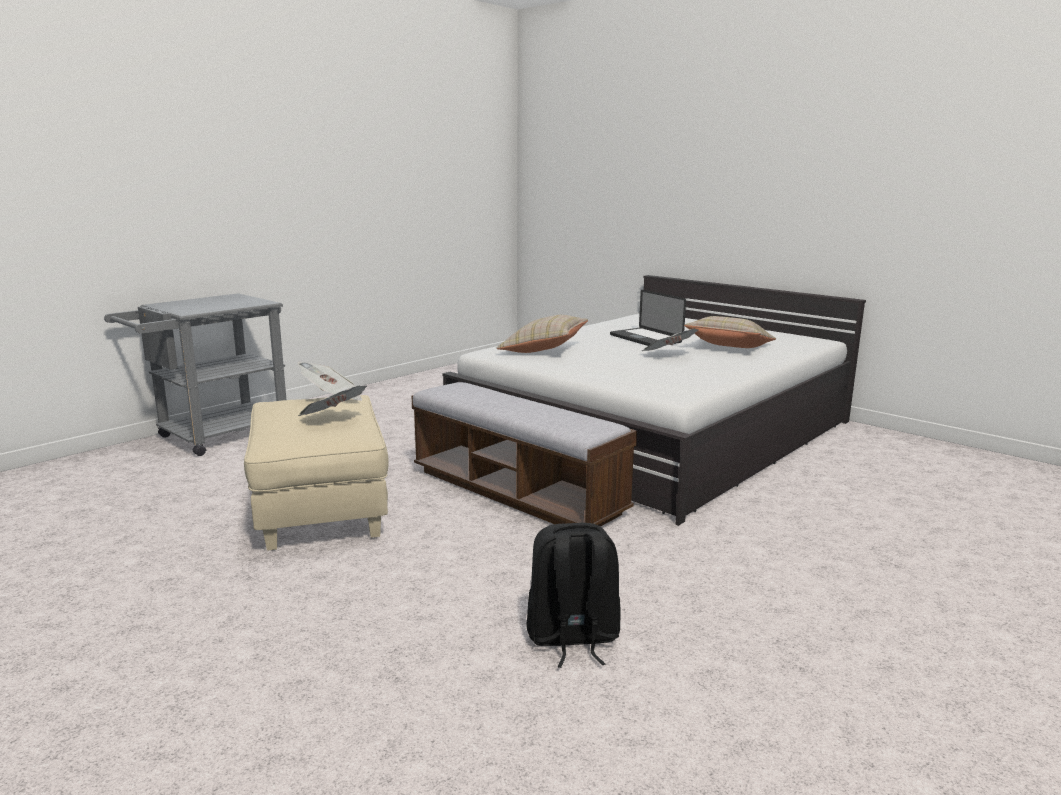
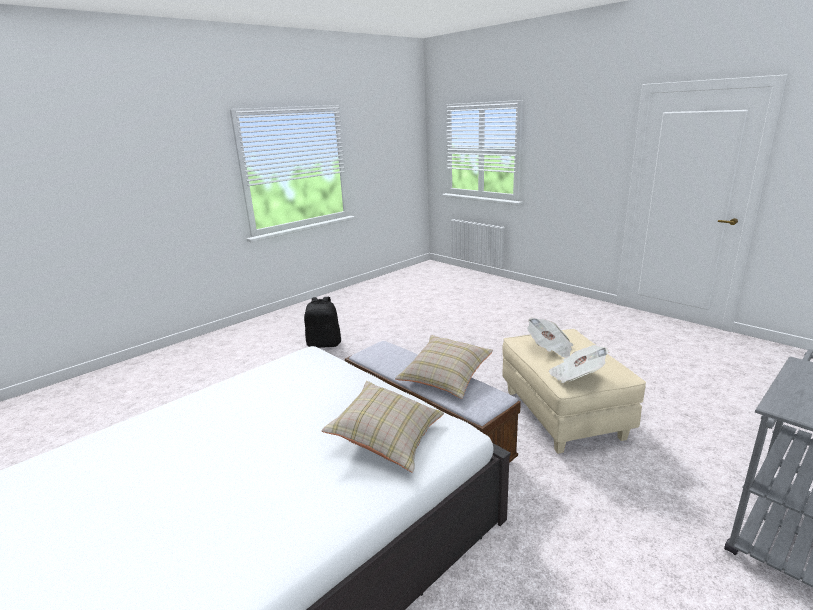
camera: 175 degrees left, 5 degrees up
black backpack [526,523,620,668] -> black backpack moved to [304,297,341,348]
laptop [610,290,686,346] -> none
newspaper [642,328,698,351] -> none
beige pillow [684,316,776,348] -> beige pillow moved to [395,335,493,399]

